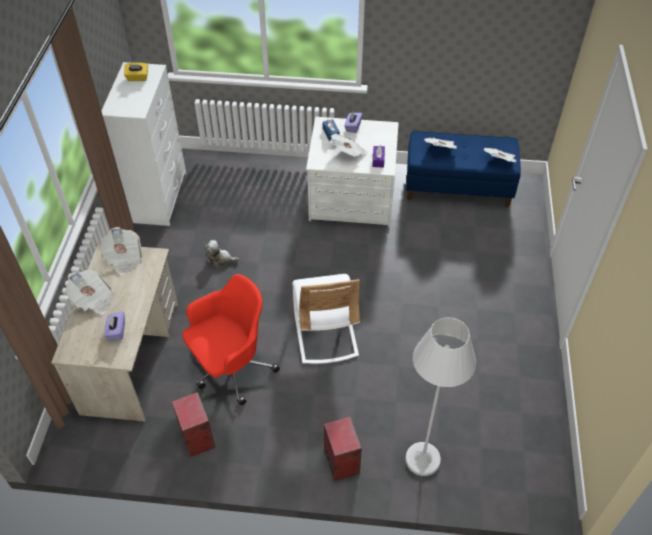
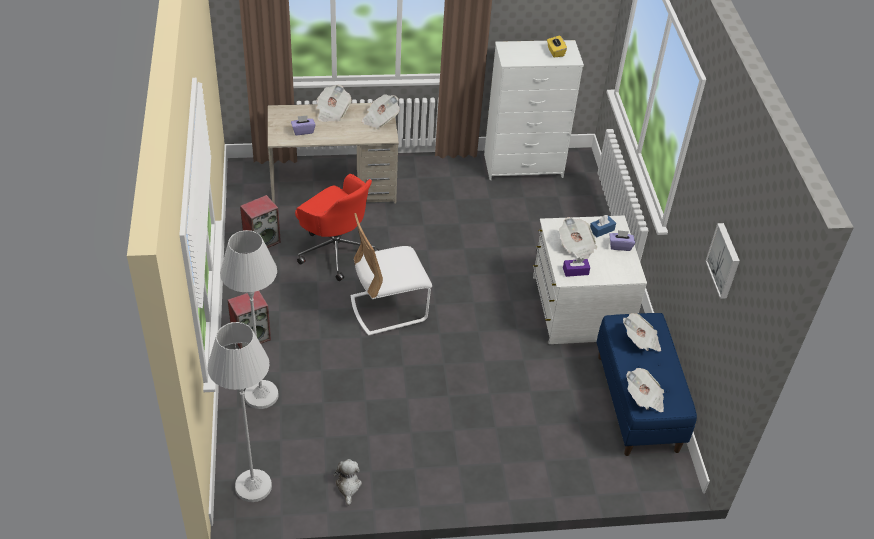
camera: 75 degrees right, 5 degrees down
plush toy [204,240,239,267] -> plush toy moved to [333,459,362,506]
none -> white floor lamp [208,322,272,502]
none -> picture [706,223,740,299]

